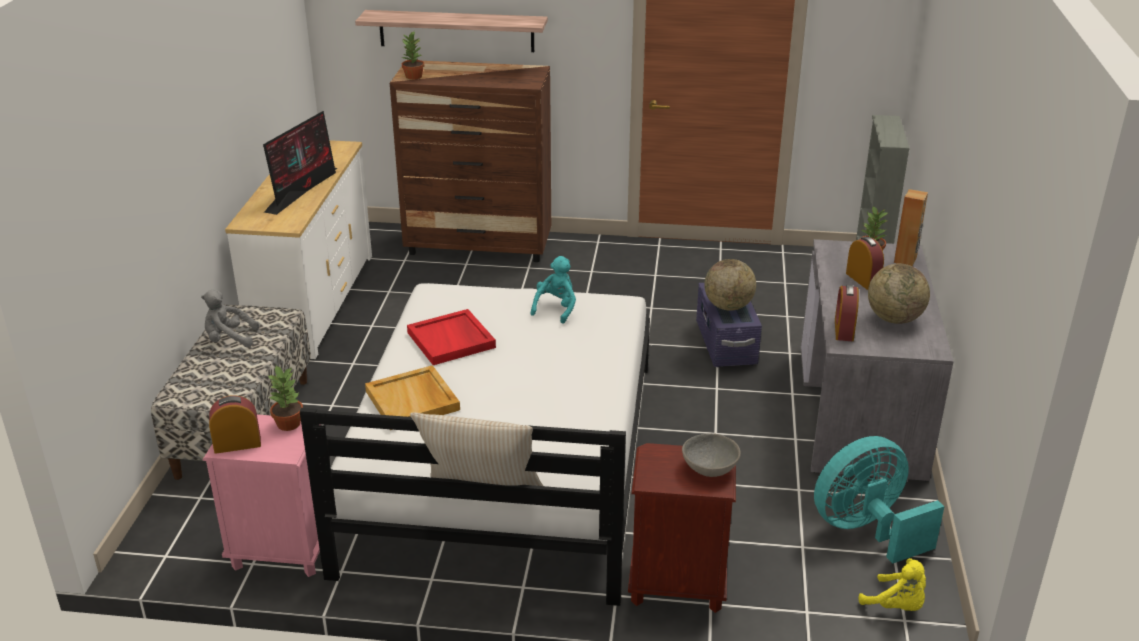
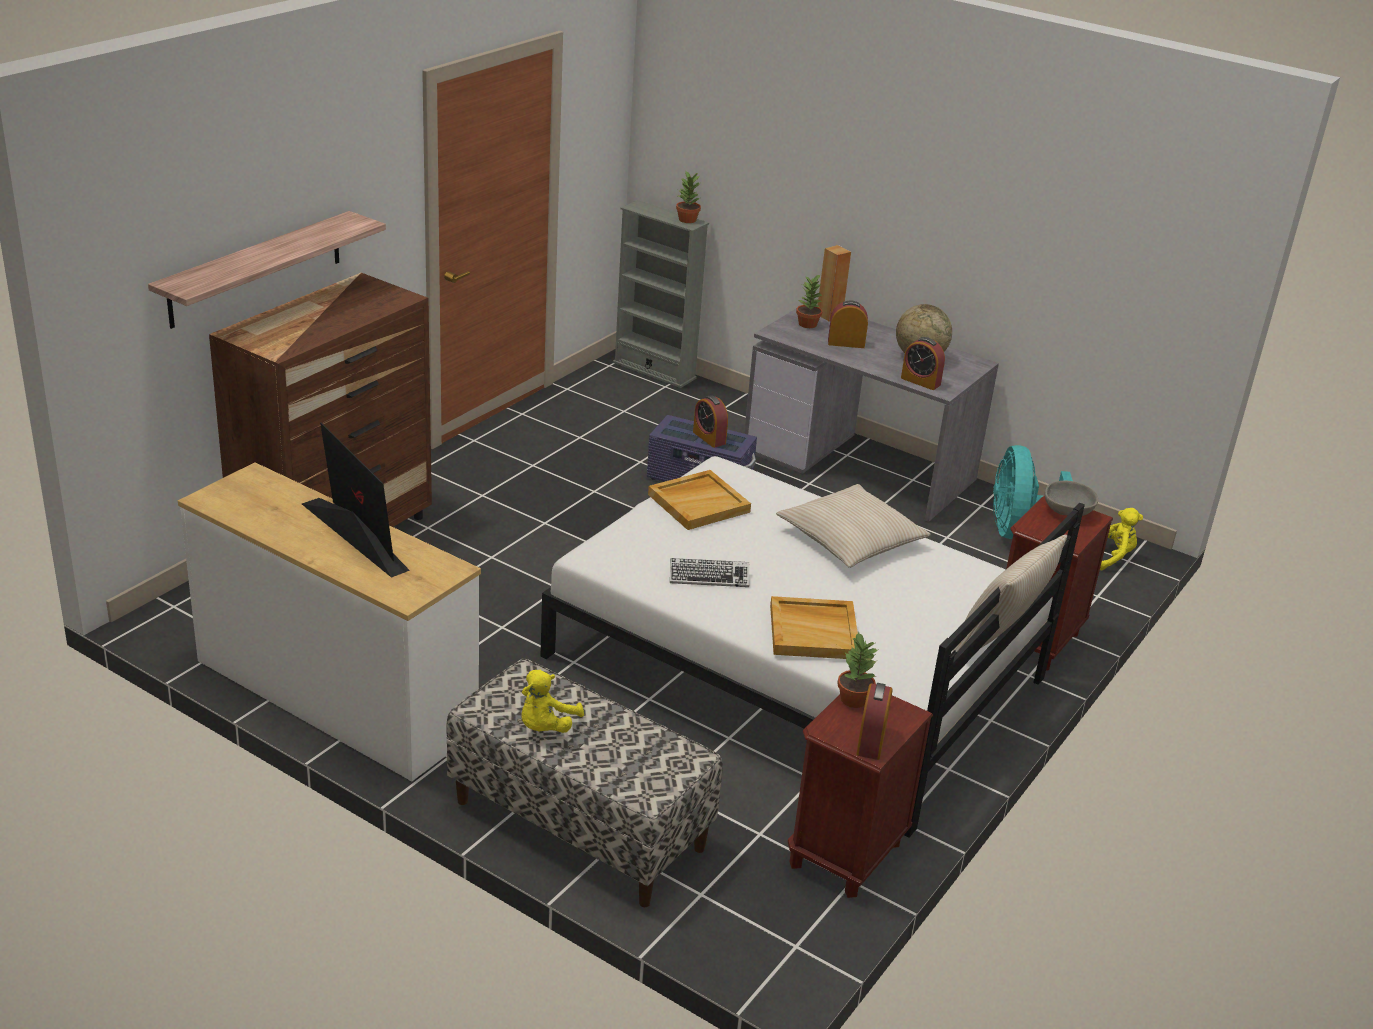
camera: 65 degrees left, 0 degrees up
grey plush toy [201,290,259,347] -> yellow plush toy [522,670,584,733]
pink nightstand [203,414,321,577] -> brown nightstand [788,694,933,898]
potted plant [402,32,424,80] -> potted plant moved to [676,170,701,223]
red tray [407,309,496,365] -> keyboard [670,558,749,587]
turquoise plush toy [531,256,576,324] -> beige tray [648,470,751,530]
globe [704,259,756,311] -> alarm clock [693,395,728,448]
none -> beige pillow [776,484,931,568]

